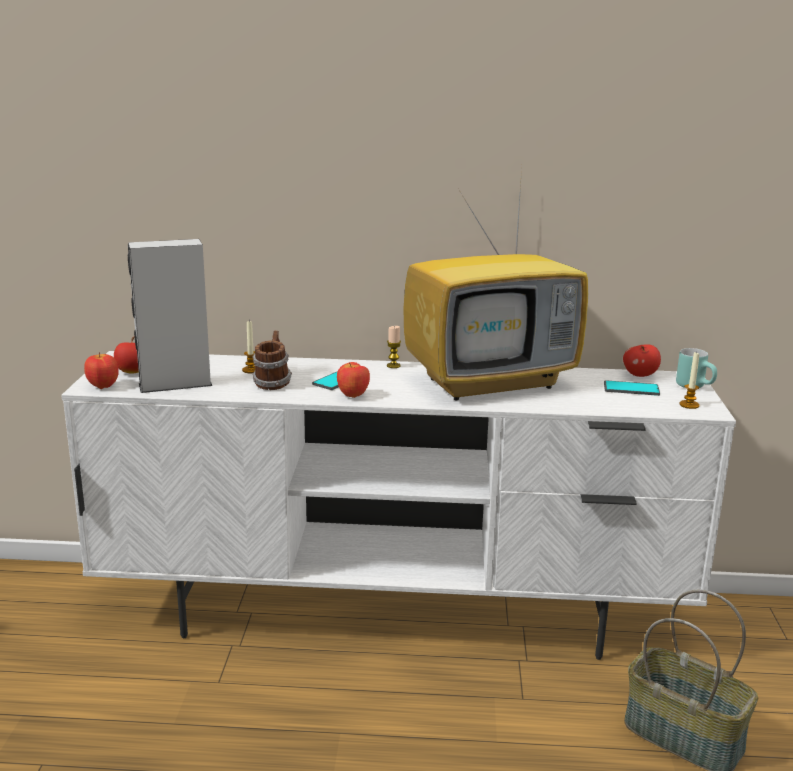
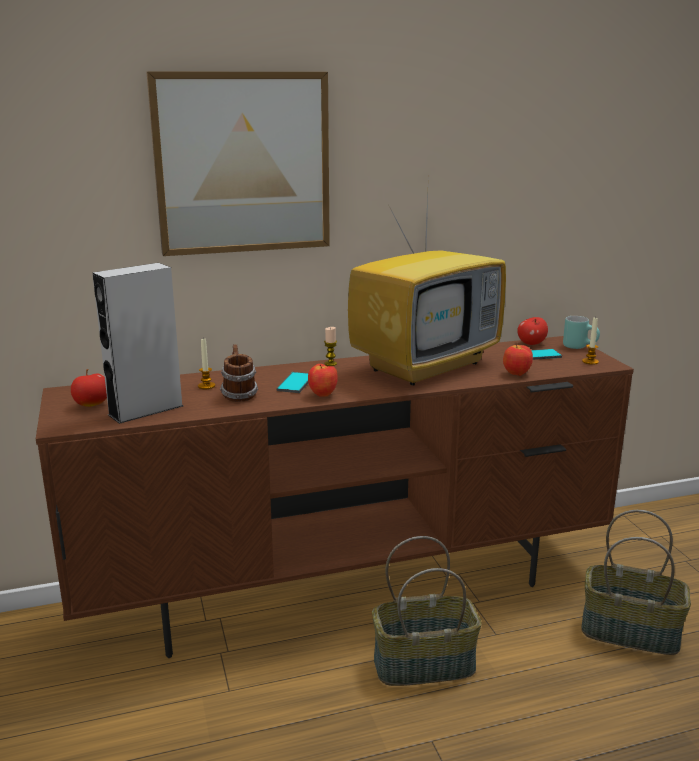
camera: 20 degrees left, 0 degrees up
white tv stand [61,351,736,660] -> brown tv stand [36,336,634,658]
apple [84,352,119,389] -> apple moved to [503,344,533,376]
none -> picture [146,71,330,256]
none -> basket [372,536,482,686]

